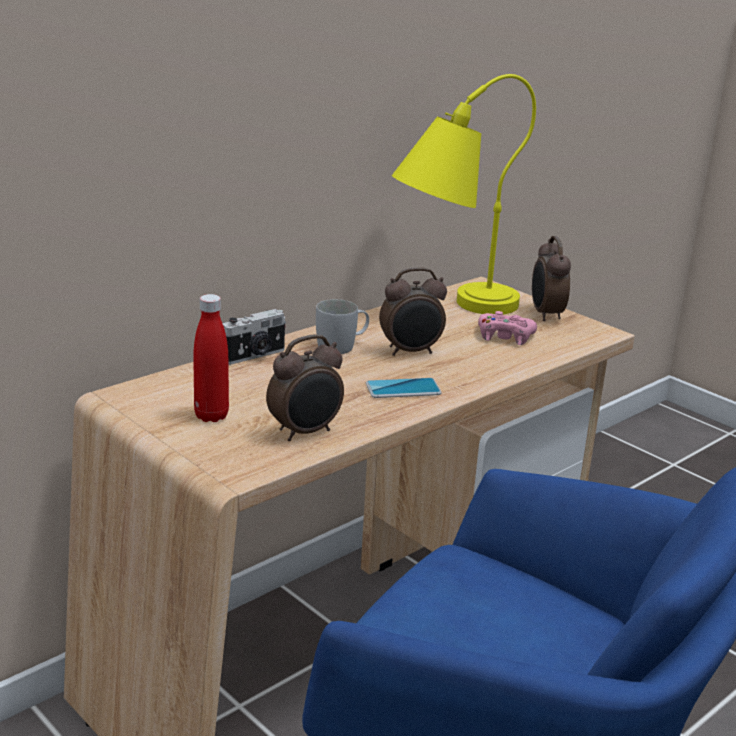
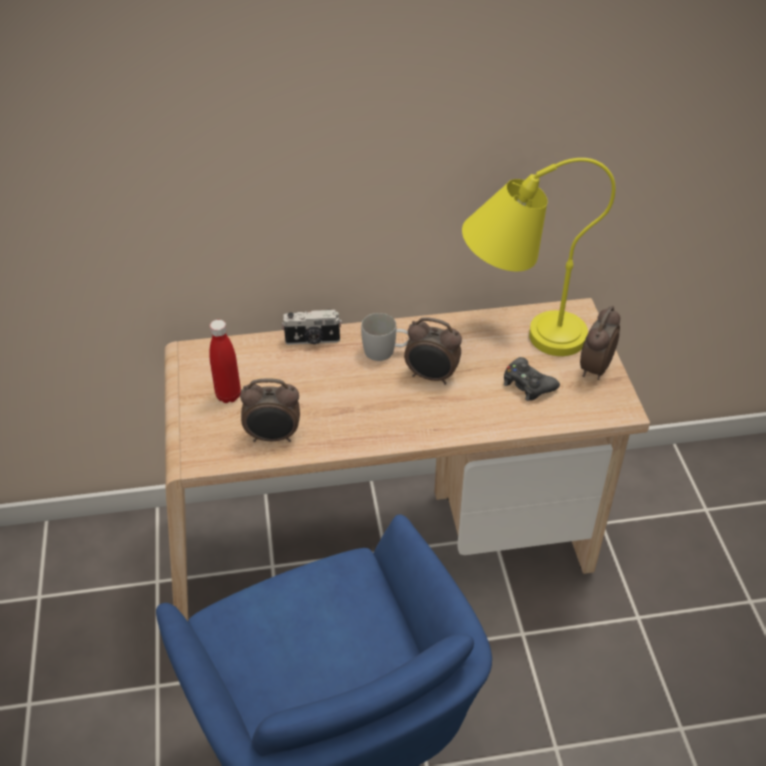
camera: 35 degrees right, 20 degrees up
phone [366,378,442,398] -> none
pink game controller [478,311,537,345] -> black game controller [504,357,560,401]

